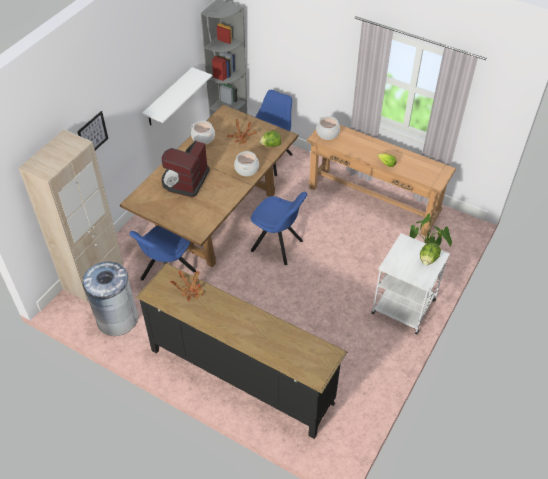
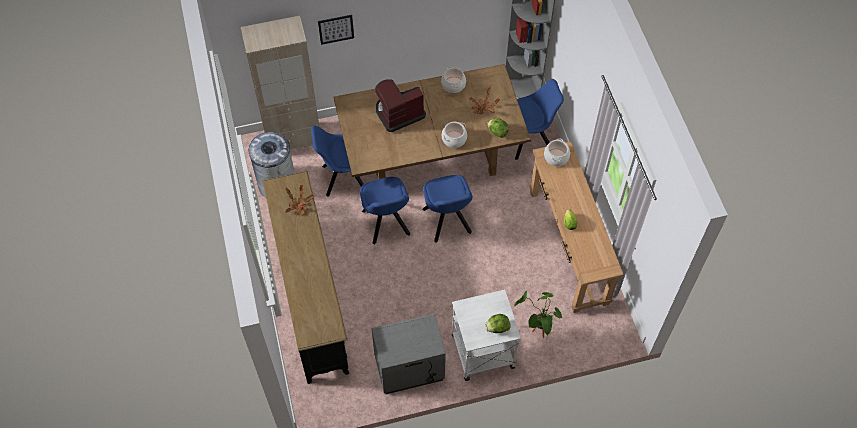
camera: 45 degrees right, 10 degrees up
white shelf [142,67,212,126] -> none
none -> blue chair [360,177,410,244]
none -> grey nightstand [371,314,446,394]

